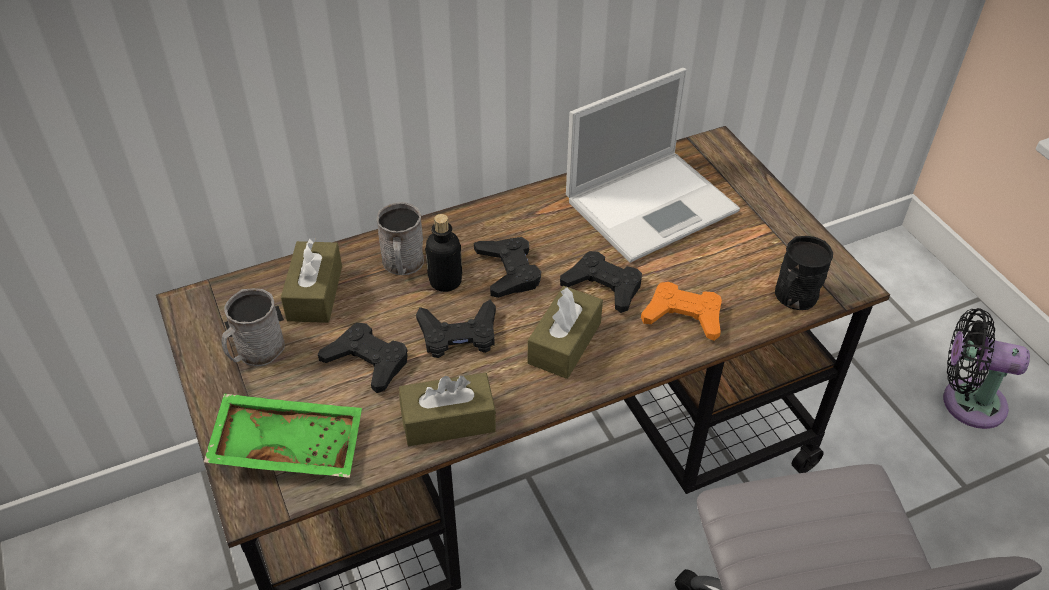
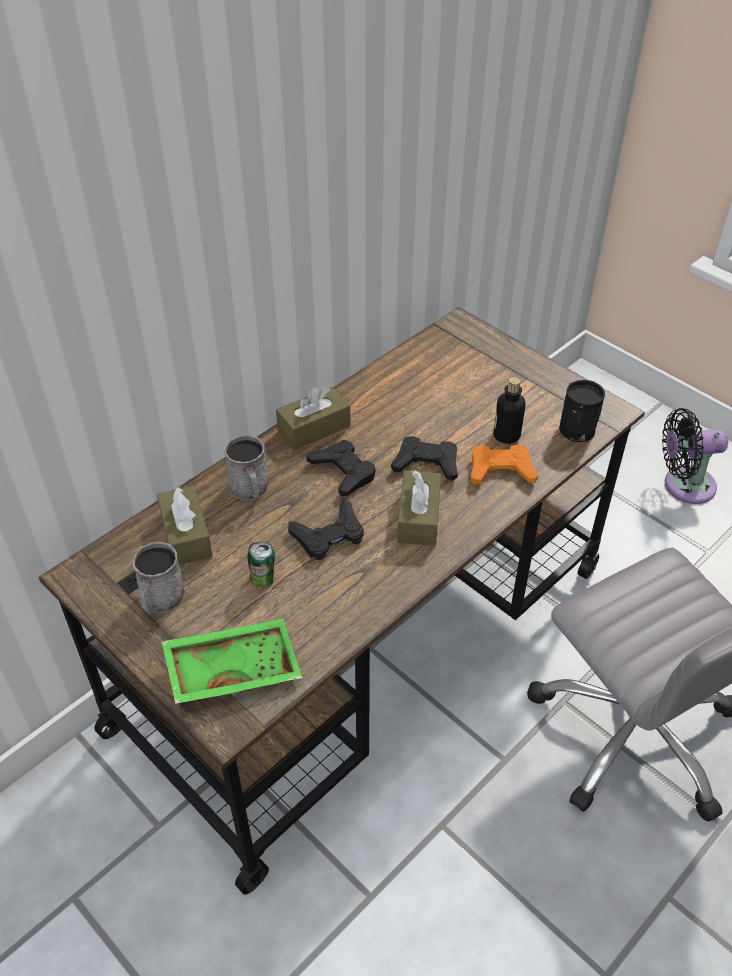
camera: 20 degrees left, 0 degrees up
black game controller [318,323,407,393] -> can [247,542,275,587]
brown tissue box [399,373,496,446] -> brown tissue box moved to [276,386,350,450]
bottle [425,214,463,292] -> bottle moved to [493,377,526,444]
laptop [566,68,740,263] -> none

